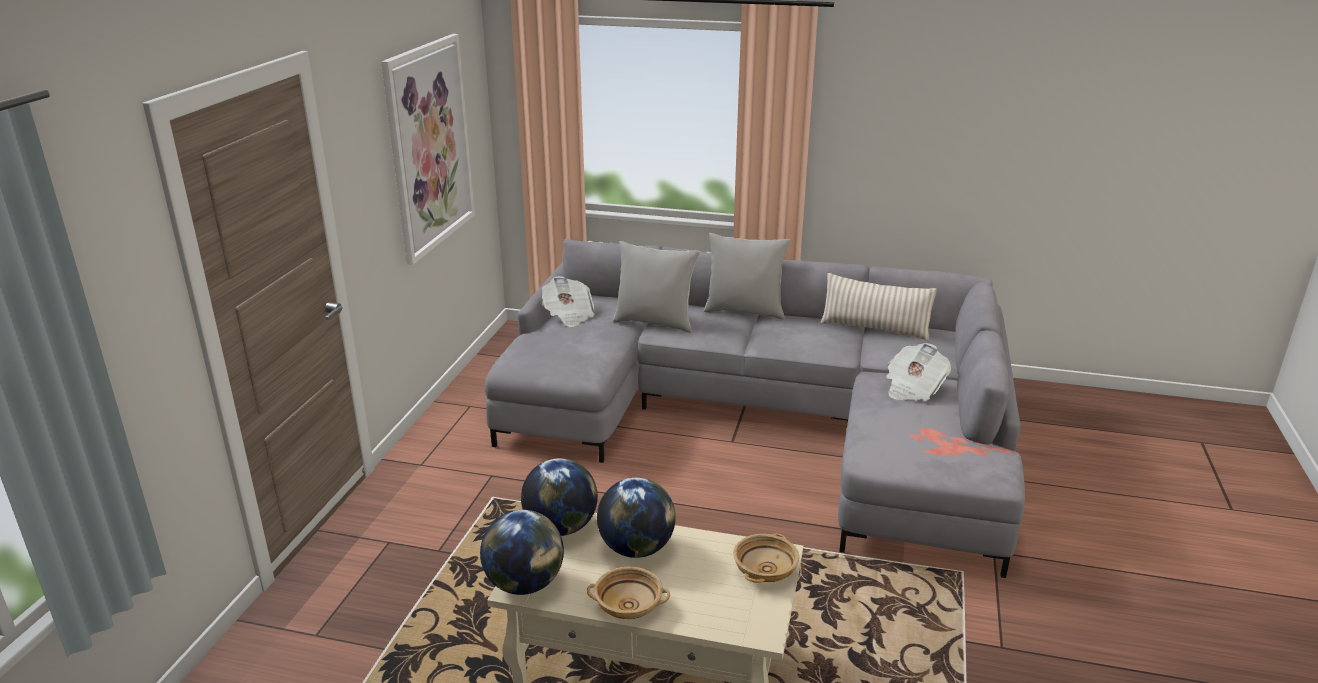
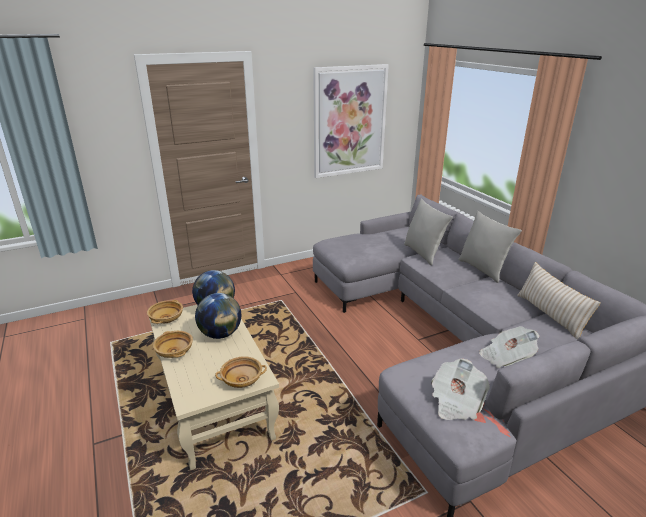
camera: 50 degrees right, 0 degrees up
globe [480,510,564,595] -> beige bowl [147,300,183,324]
newspaper [542,276,595,327] -> newspaper moved to [431,358,490,420]

